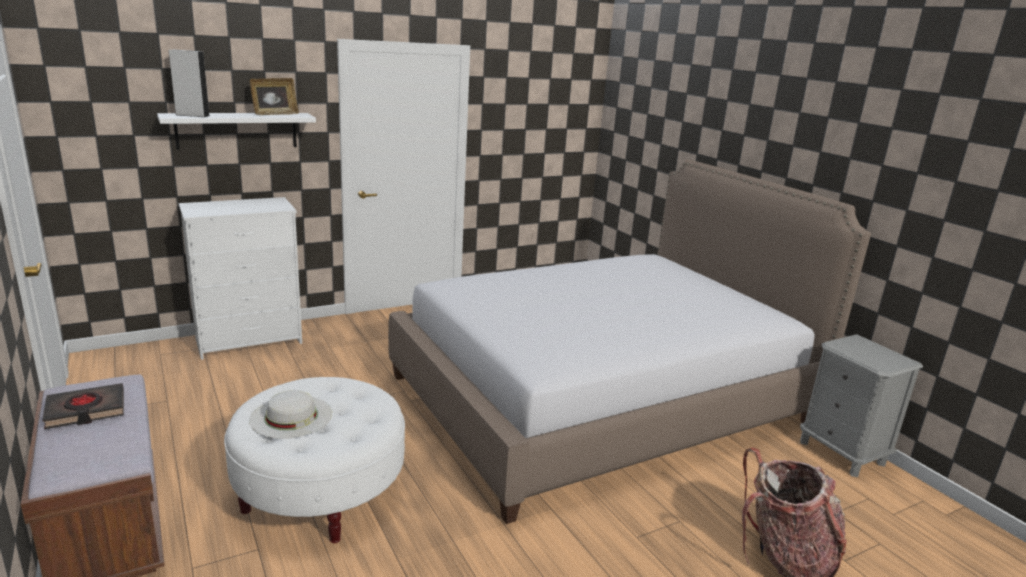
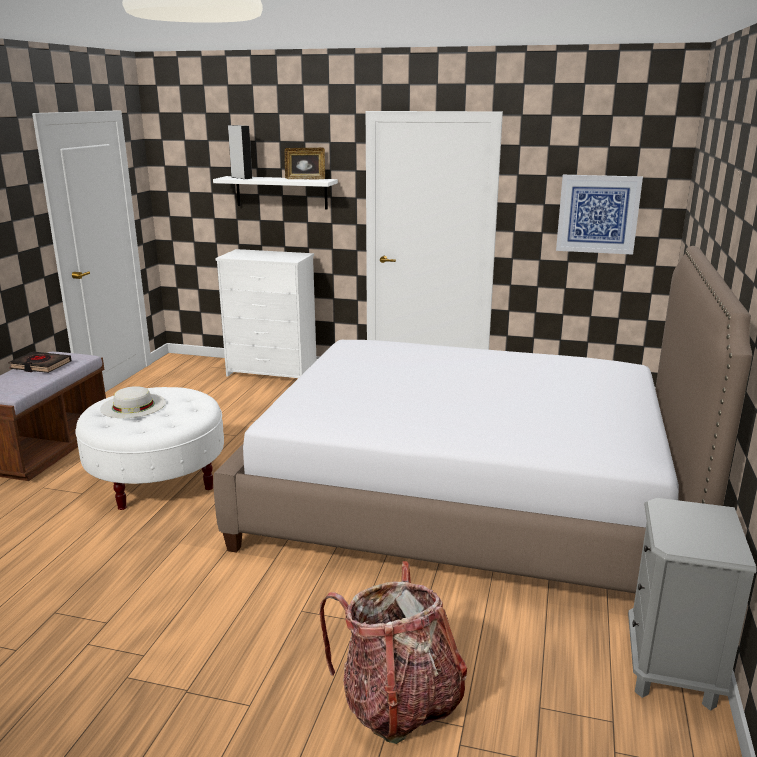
camera: 45 degrees right, 0 degrees up
none -> picture [556,175,643,255]

